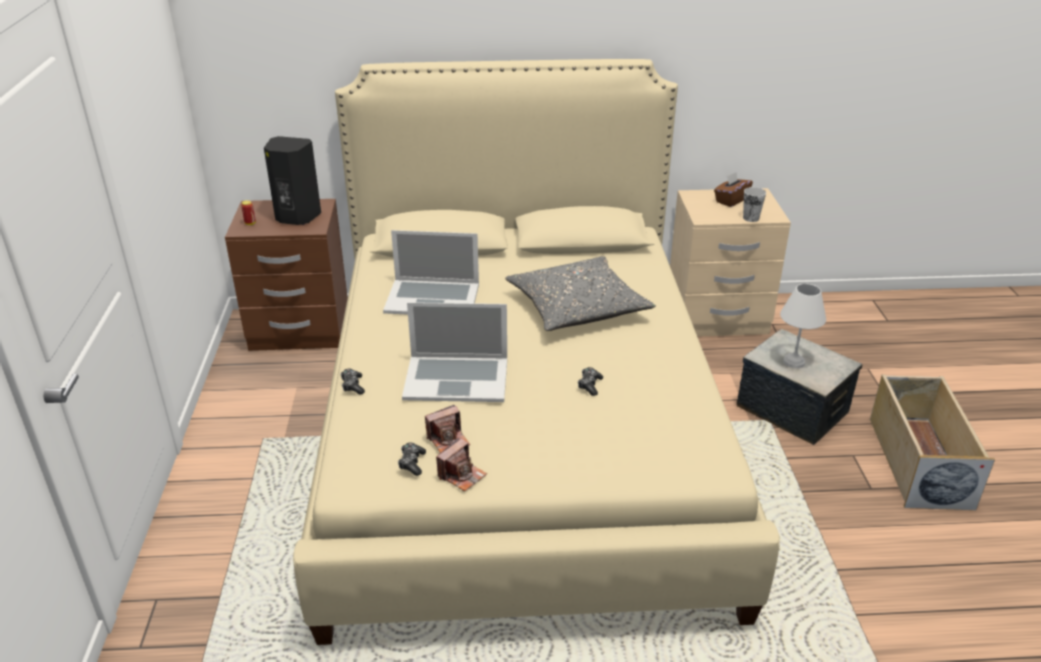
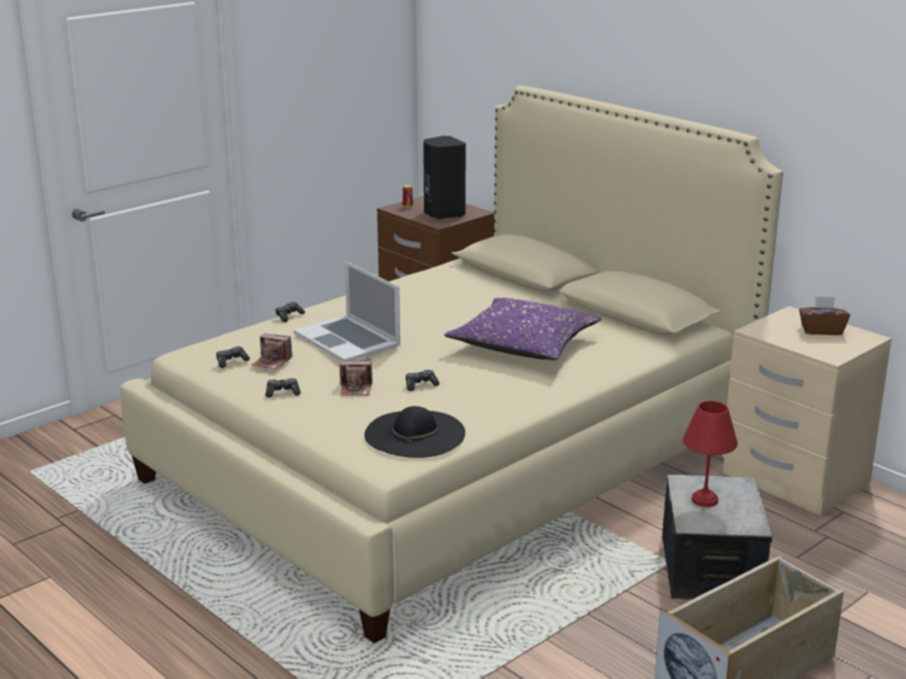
camera: 50 degrees right, 10 degrees down
laptop [383,230,479,315] -> none
camera [436,438,487,491] -> camera moved to [340,360,372,396]
grey pillow [505,256,656,331] -> purple pillow [444,298,601,360]
cup [743,187,766,222] -> none
white table lamp [780,283,826,368] -> red table lamp [683,401,738,507]
none -> game controller [265,378,301,398]
none -> black hat [364,406,465,458]

